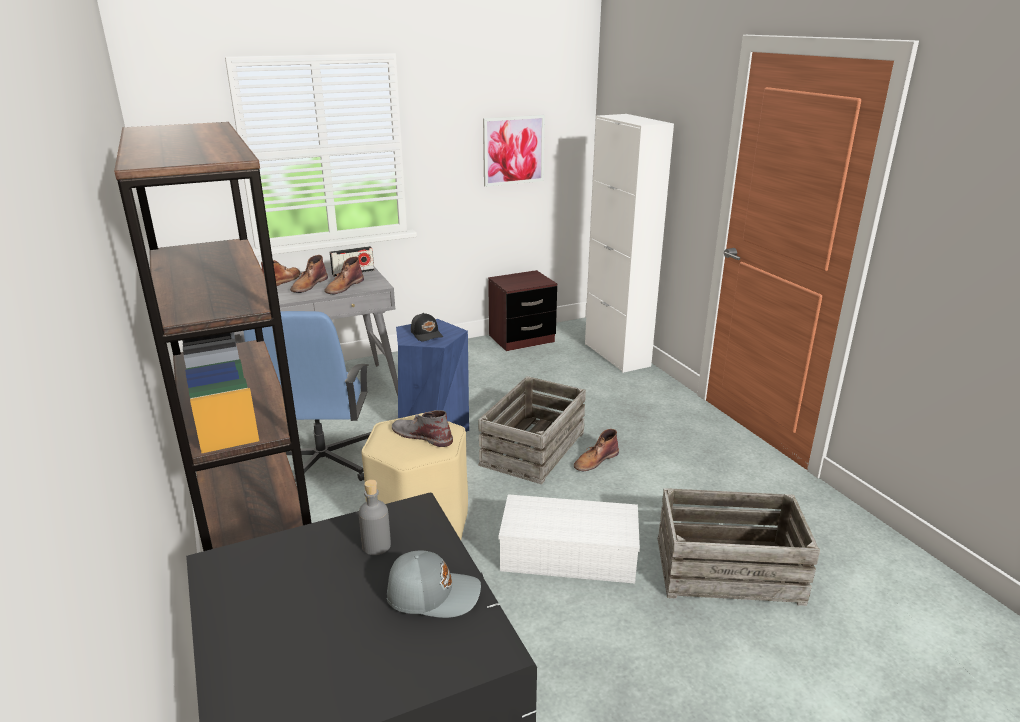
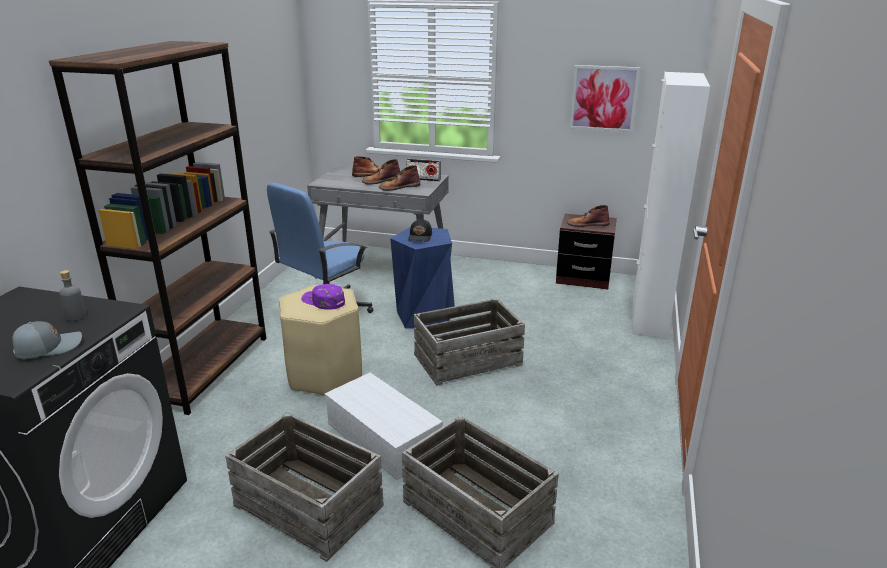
camera: 40 degrees right, 0 degrees up
grey cap [387,551,481,618] -> grey cap turned 75 degrees counterclockwise [12,321,82,359]
grey boot [392,410,453,447] -> purple cap [301,284,345,310]
brown boot [574,429,619,472] -> brown boot moved to [567,205,610,227]
none -> crate [225,412,384,562]

